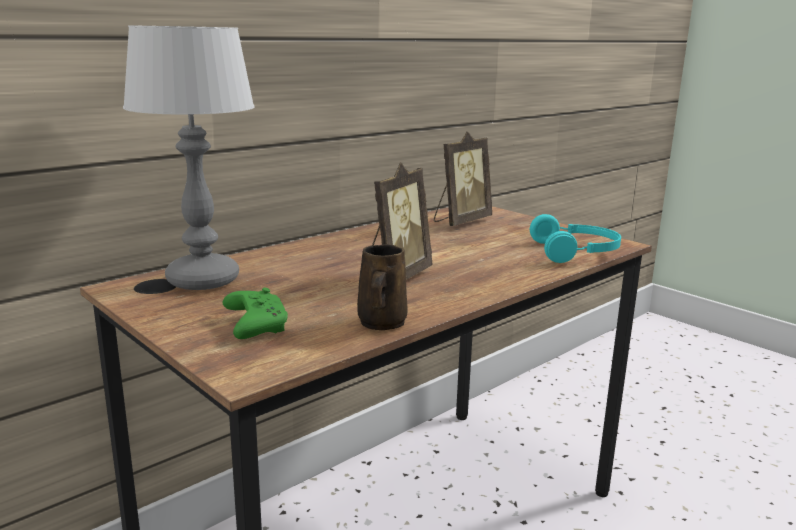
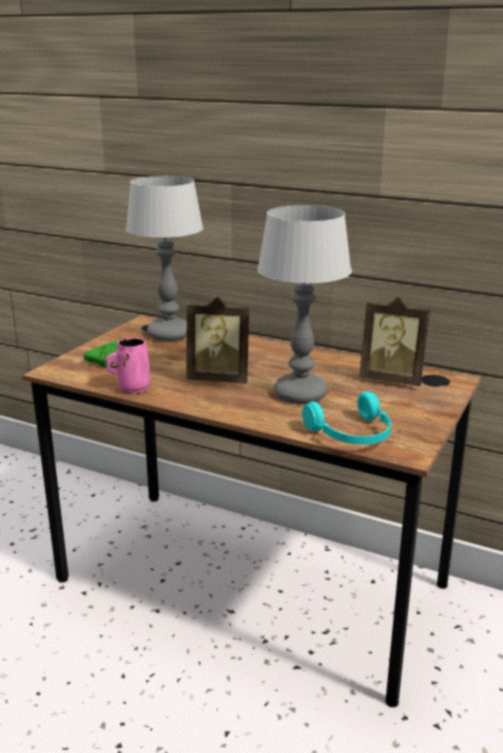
camera: 70 degrees right, 5 degrees up
brown mug [357,244,407,330] -> pink mug [106,338,150,394]
none -> table lamp [257,205,352,404]

